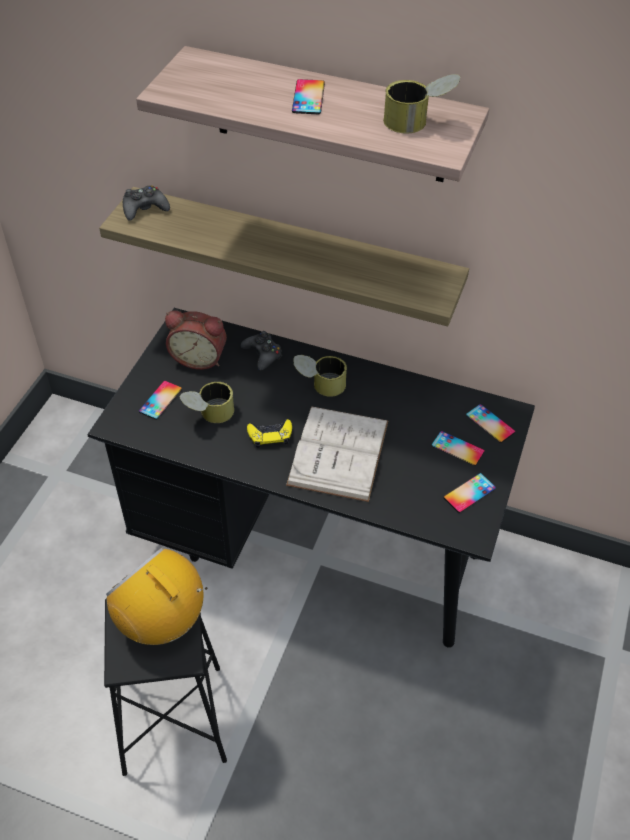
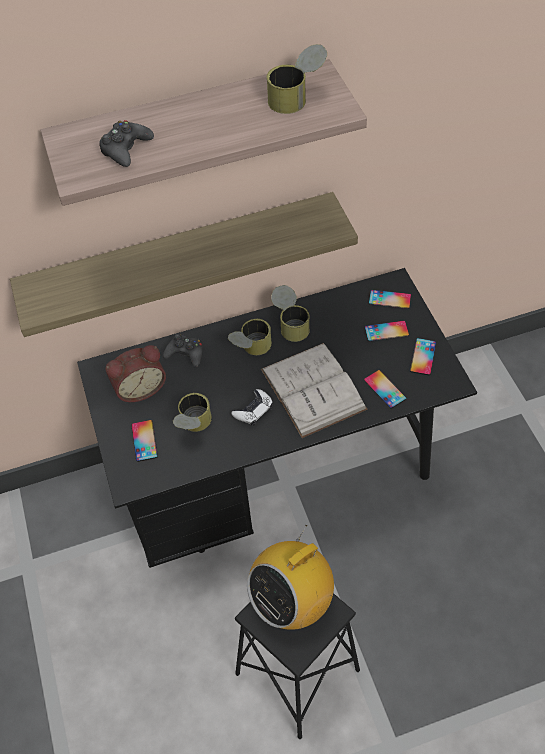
camera: 35 degrees left, 5 degrees up
radio [106,548,208,645] -> radio turned 45 degrees counterclockwise [247,525,334,630]
black game controller [123,185,170,221] -> black game controller moved to [99,120,154,167]
yellow game controller [247,419,292,448] -> white game controller [232,389,273,426]
phone [292,79,325,114] -> phone moved to [364,370,406,409]
none -> can [271,285,310,342]

